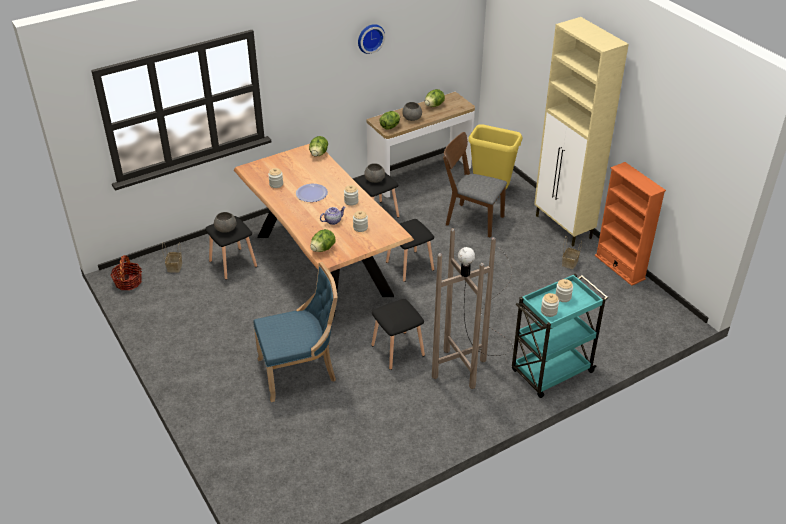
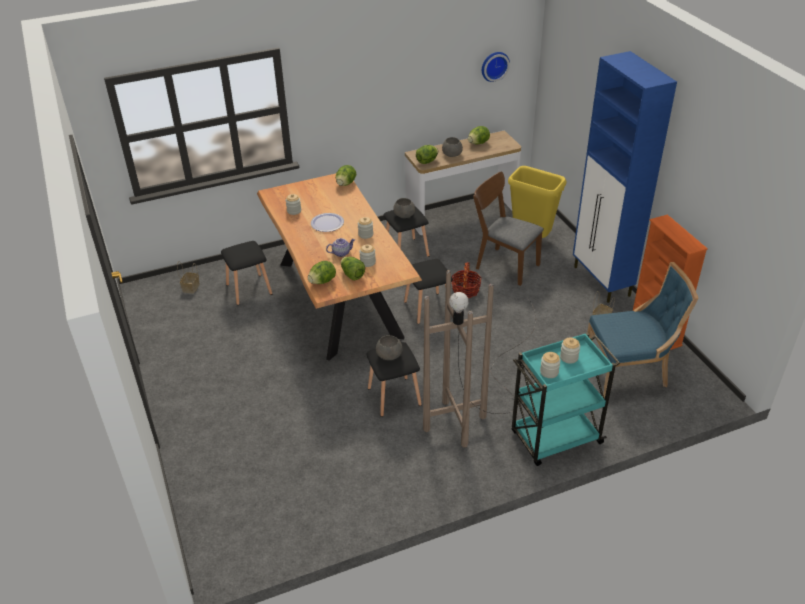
camera: 10 degrees right, 0 degrees up
basket [110,255,142,290] -> basket moved to [451,262,482,298]
grey bowl [214,212,236,233] -> grey bowl moved to [376,335,403,360]
blue chair [253,262,338,402] -> blue chair moved to [587,262,699,399]
wall clock [358,24,385,54] -> wall clock moved to [482,52,510,82]
beige cabinet [534,17,629,246] -> blue cabinet [573,51,677,303]
none -> lettuce [341,257,365,280]

